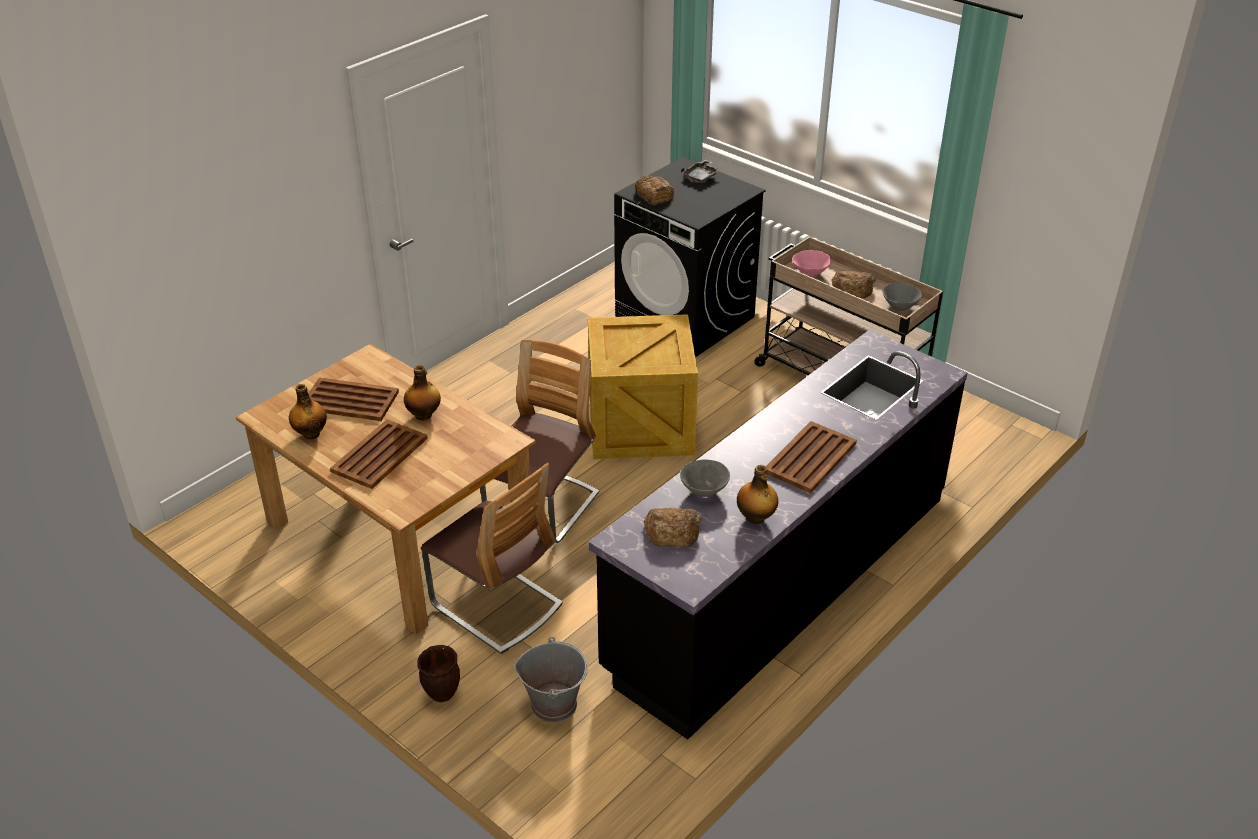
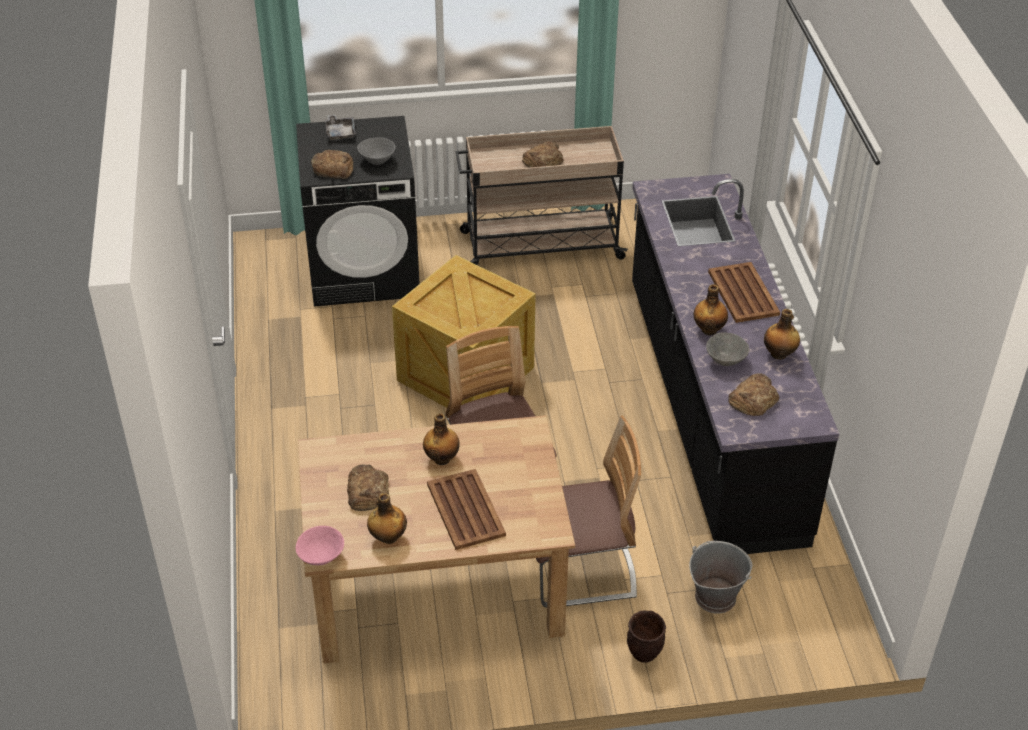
camera: 50 degrees left, 5 degrees up
brown tray [308,377,399,421] -> bread [347,464,389,511]
pink bowl [792,250,831,277] -> pink bowl moved to [296,526,344,565]
grey bowl [883,283,922,311] -> grey bowl moved to [357,138,396,165]
none -> bottle [694,284,728,335]

